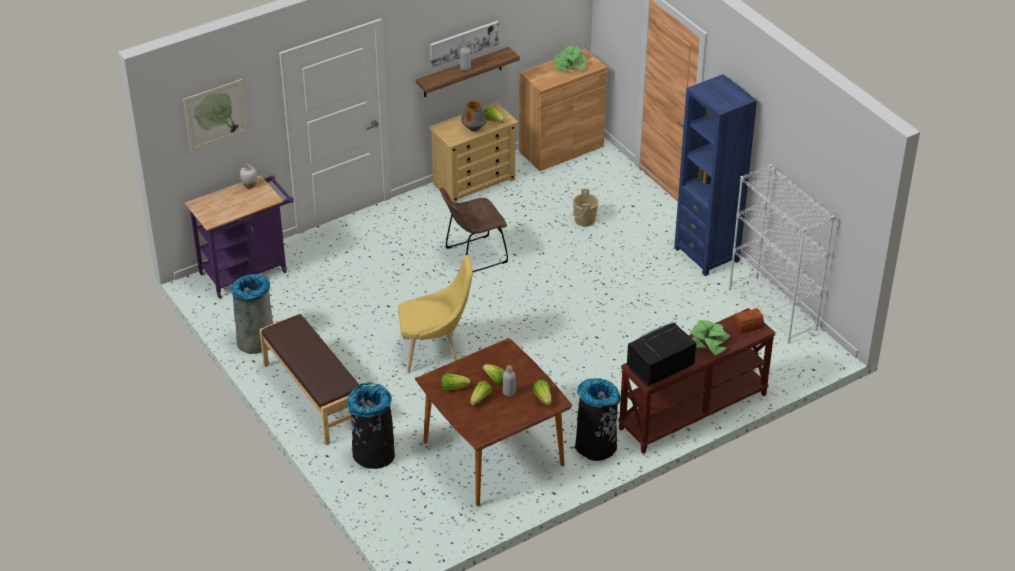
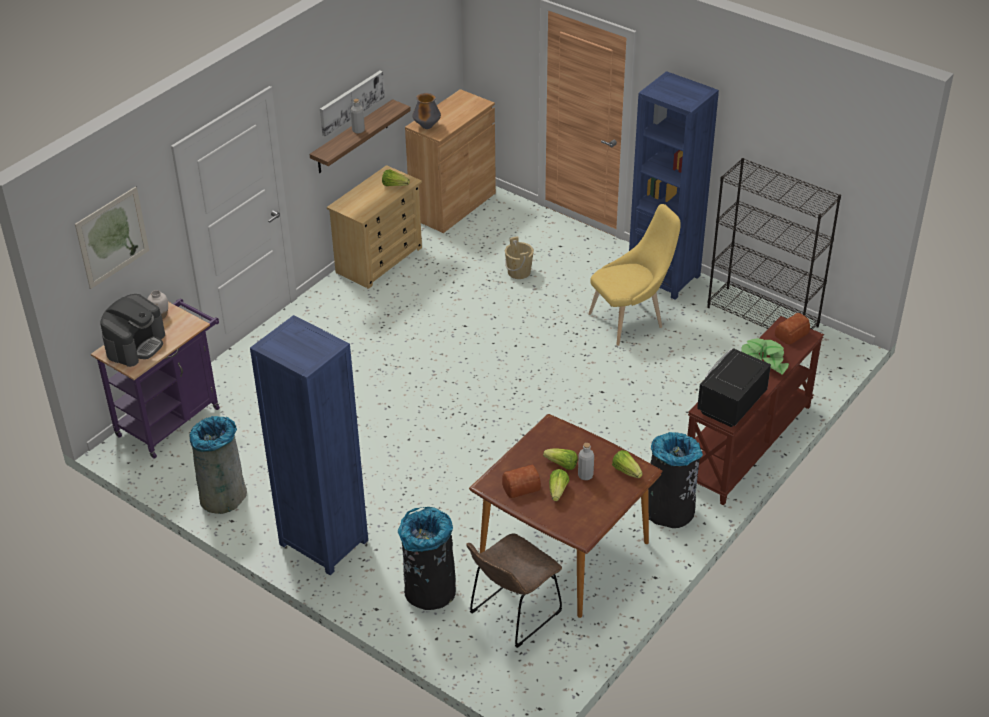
camera: 20 degrees left, 0 degrees up
brown bench [259,313,359,445] -> blue bookcase [250,315,368,575]
yellow chair [398,255,473,373] -> yellow chair moved to [588,204,681,346]
brown chair [440,188,508,272] -> brown chair moved to [466,533,562,648]
lettuce [442,373,471,391] -> bread [502,464,541,498]
vase [461,100,487,132] -> vase moved to [412,93,441,129]
potted plant [553,46,587,72] -> none
white bookcase [729,164,835,344] -> black bookcase [707,158,841,329]
none -> coffee machine [100,294,165,367]

